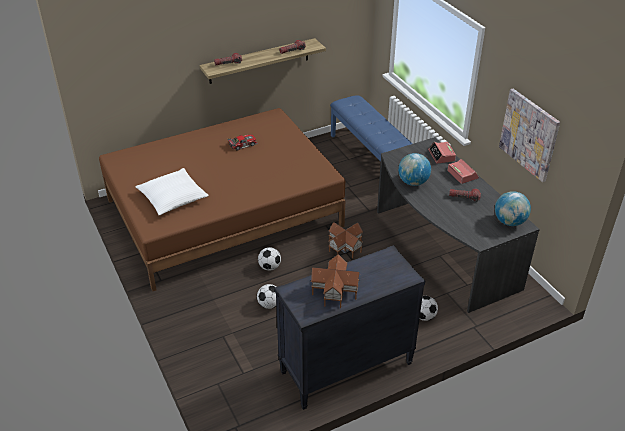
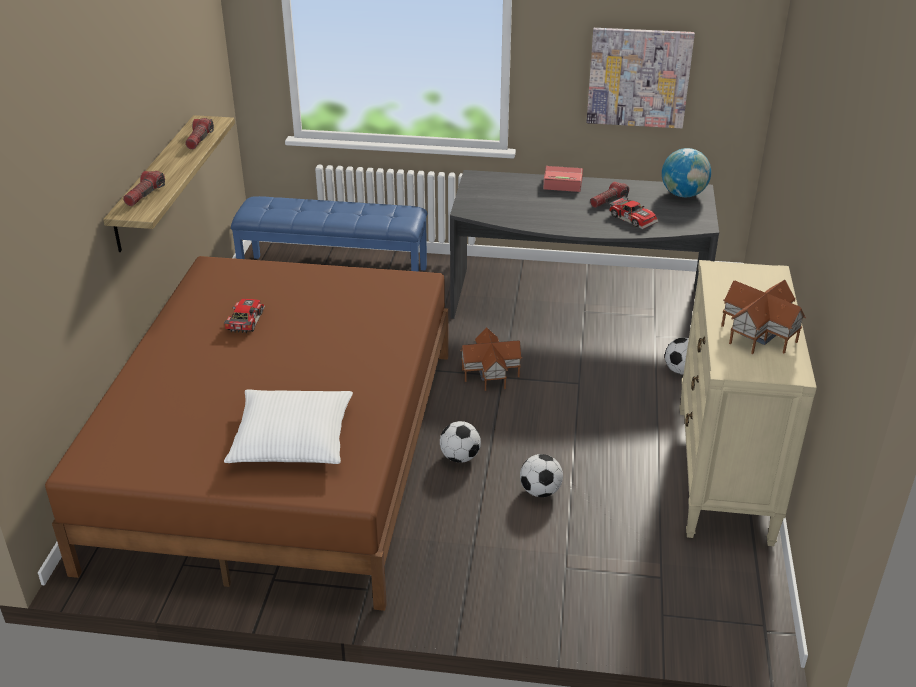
camera: 55 degrees left, 5 degrees down
black dresser [274,245,425,410] -> beige dresser [679,260,817,546]
globe [398,153,431,186] -> none
alarm clock [428,142,456,164] -> none
none -> toy car [609,196,659,229]

